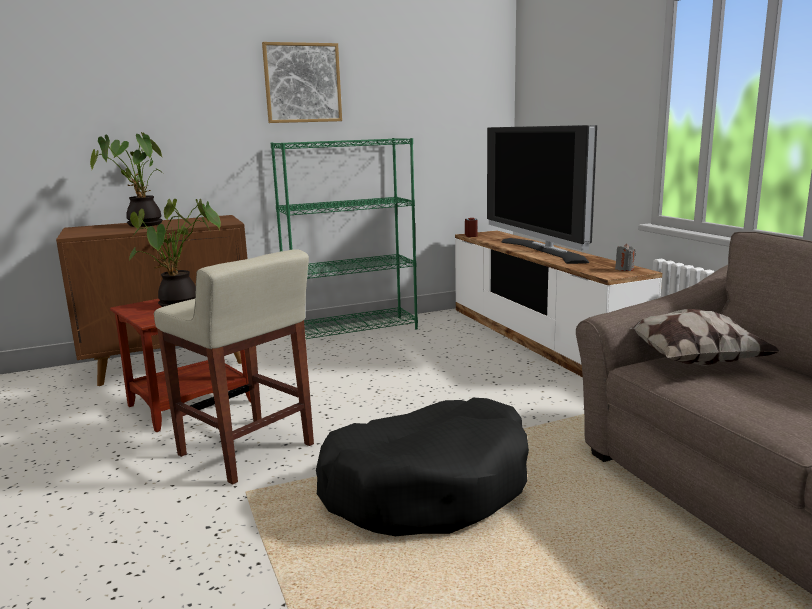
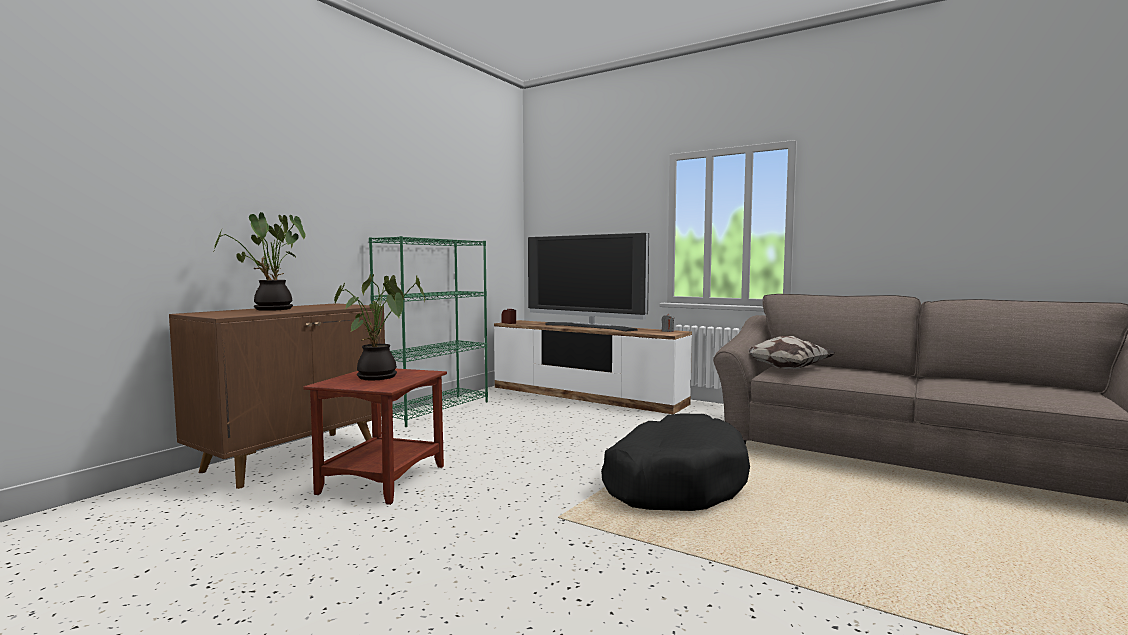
camera: 35 degrees left, 10 degrees down
beige stool [154,249,314,485] -> none
picture [262,42,342,123] -> none

